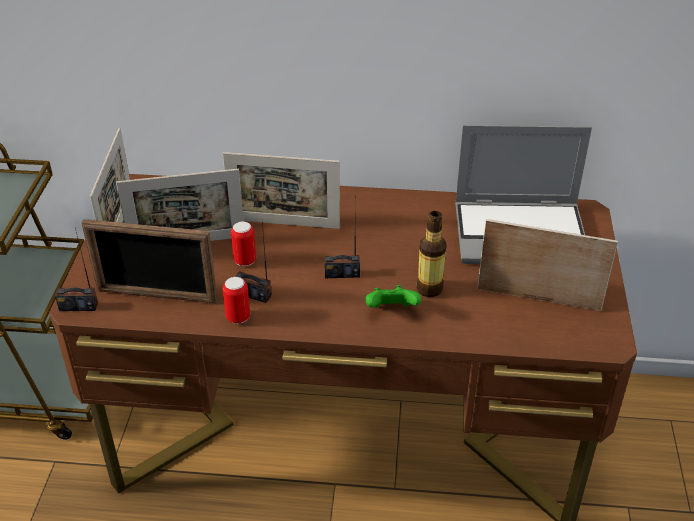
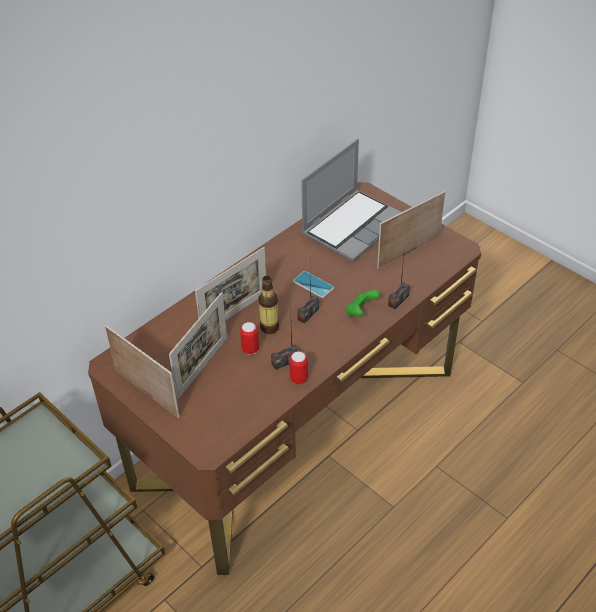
camera: 50 degrees left, 5 degrees up
radio [55,228,98,311] -> radio moved to [388,246,410,309]
picture frame [81,219,218,303] -> none
bottle [416,211,447,297] -> bottle moved to [258,276,279,334]
none -> phone [293,271,334,298]

